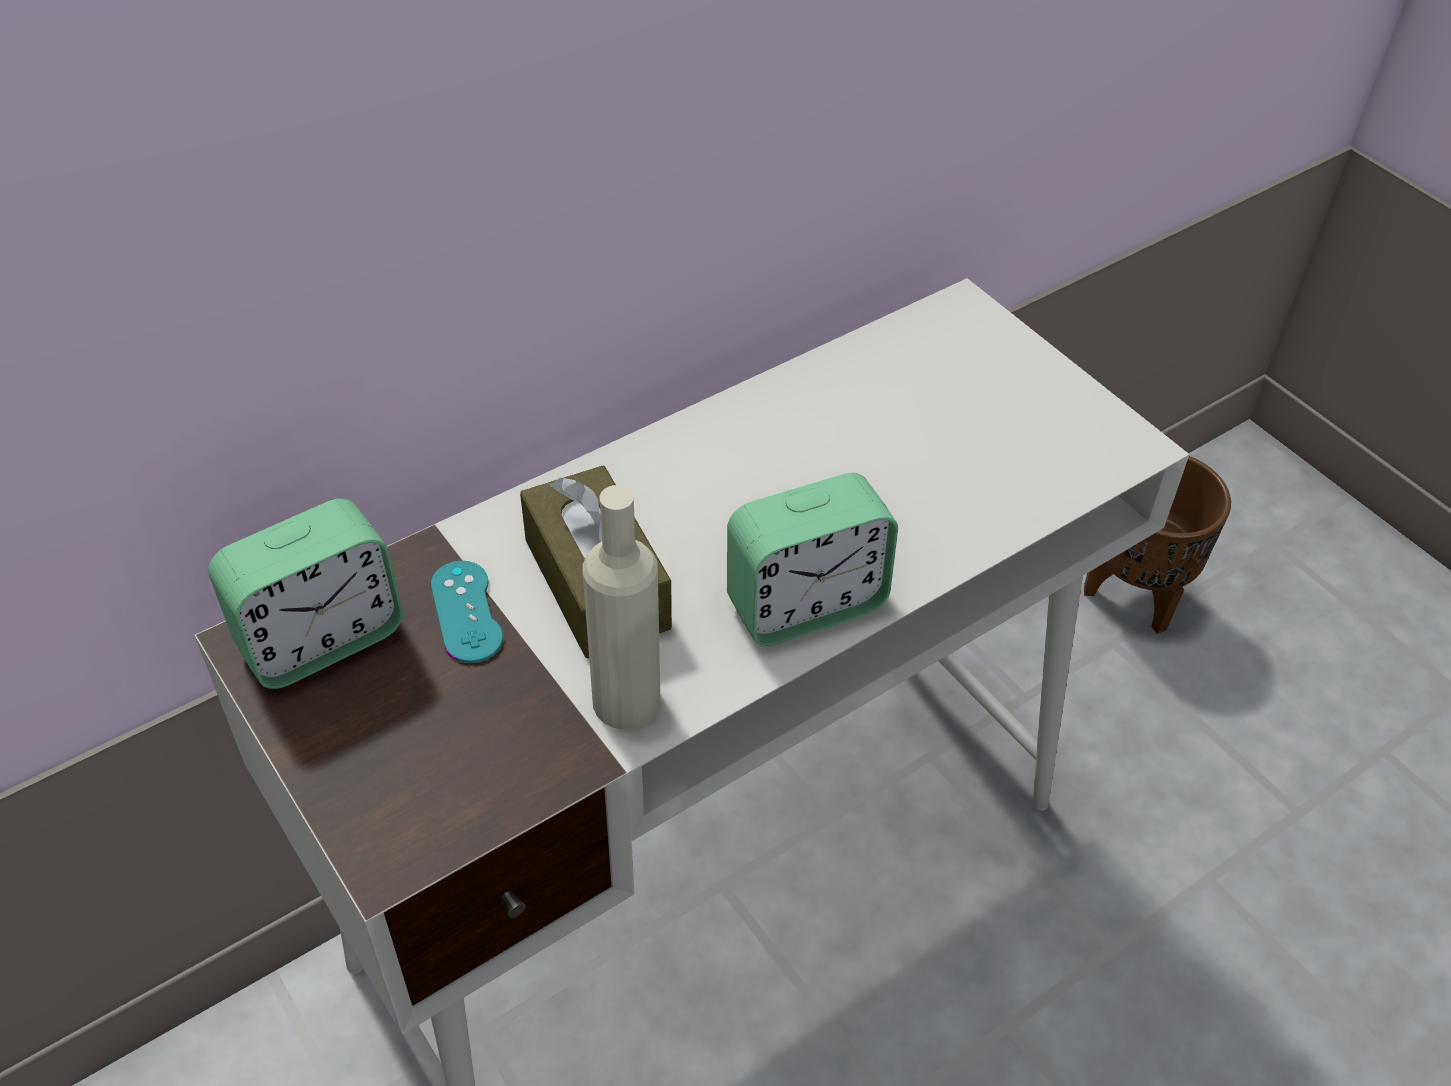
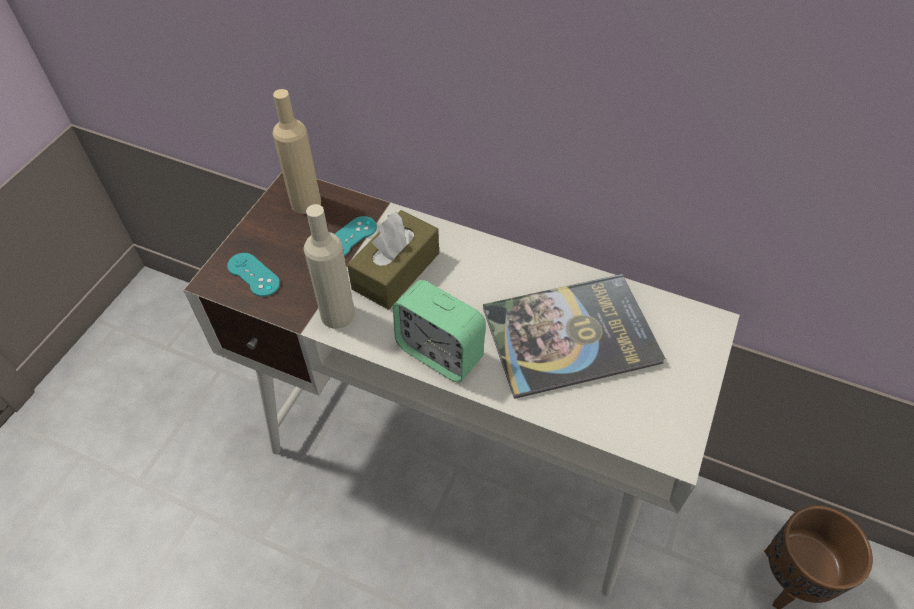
camera: 60 degrees right, 5 degrees up
alarm clock [208,499,403,689] -> beige bottle [273,89,321,214]
none -> turquoise game controller [227,253,280,297]
none -> book [483,274,665,399]

